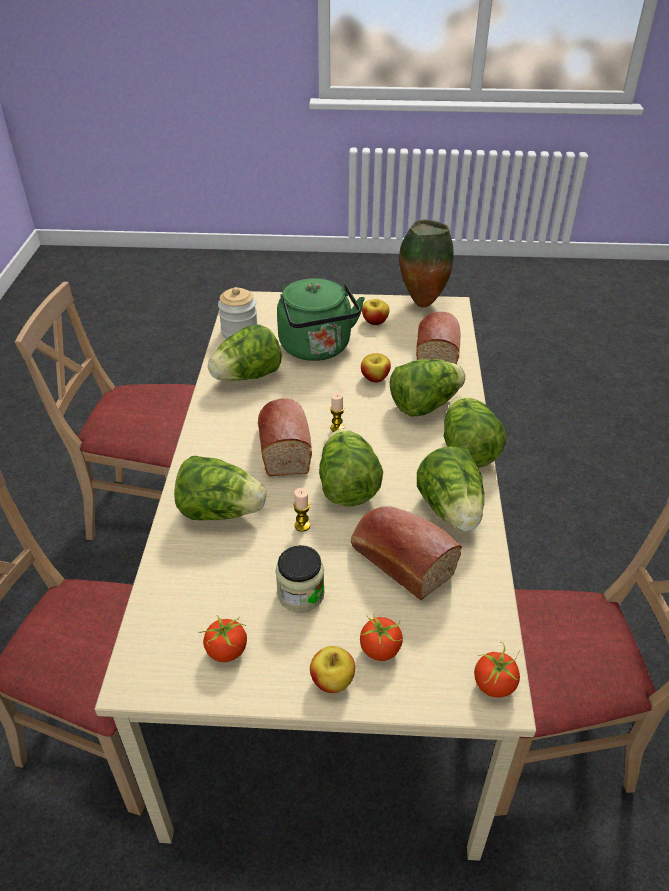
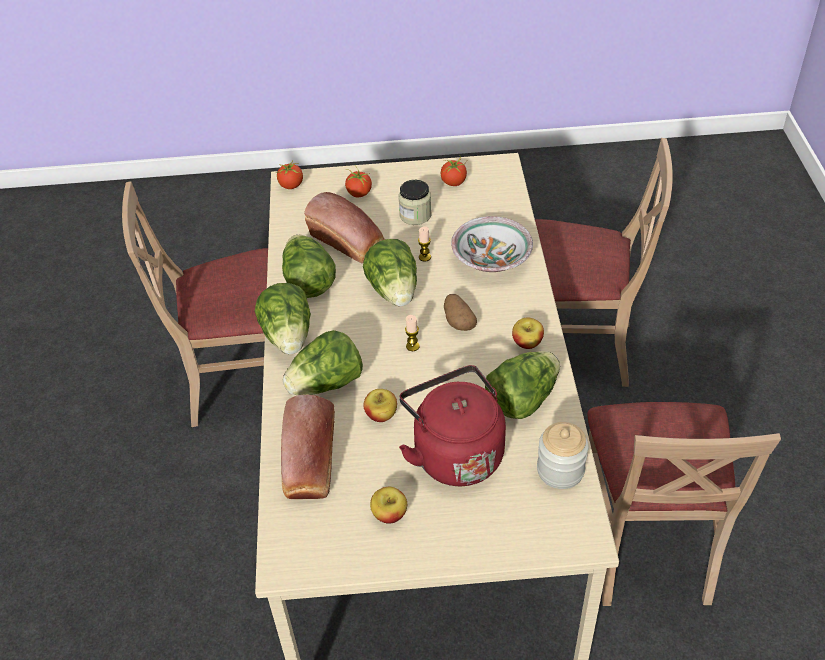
camera: 175 degrees right, 5 degrees up
beige chair [15,282,196,540] -> beige chair turned 90 degrees clockwise [587,402,781,606]
lettuce [174,456,266,521] -> bowl [451,216,533,272]
bread [258,398,312,476] -> potato [444,294,477,331]
green kettle [277,278,365,361] -> red kettle [399,365,506,487]
apple [310,646,355,693] -> apple moved to [512,318,544,349]
vase [399,220,454,308] -> none

